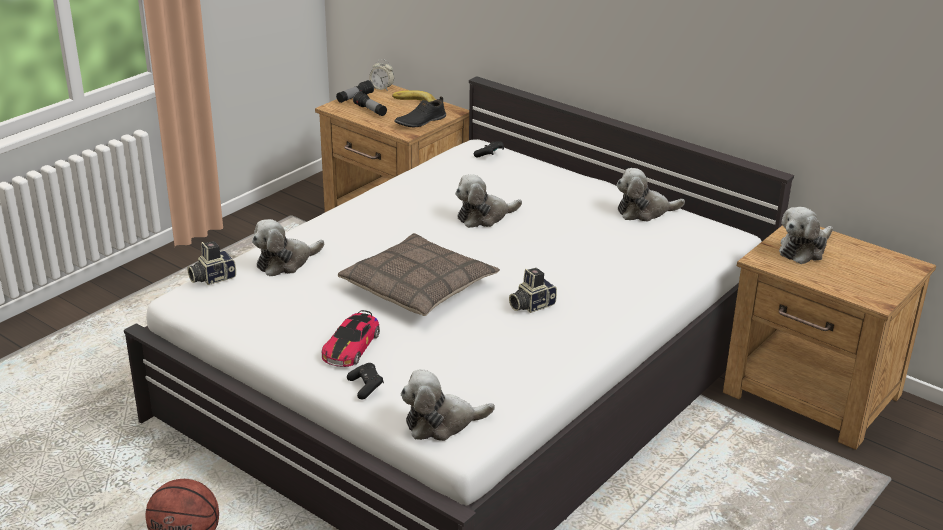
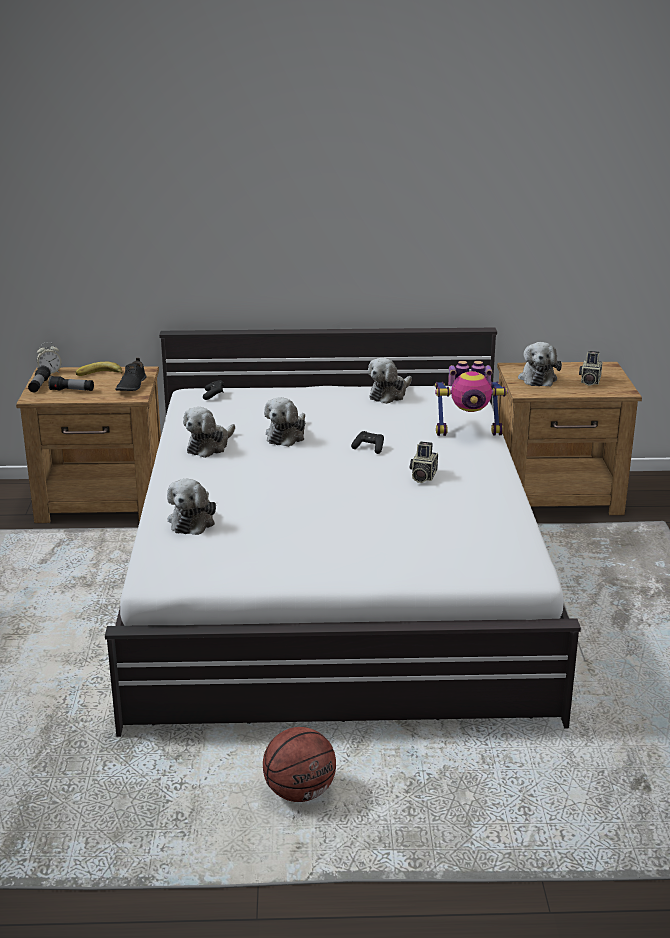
camera: 40 degrees left, 5 degrees down
camera [188,241,236,285] -> camera moved to [579,351,602,386]
toy car [322,310,380,367] -> none
pillow [338,233,500,316] -> none
black game controller [347,363,384,399] -> black game controller moved to [351,431,384,454]
plush toy [401,369,495,441] -> plush toy moved to [183,407,235,458]
none -> toy robot [435,361,508,436]

